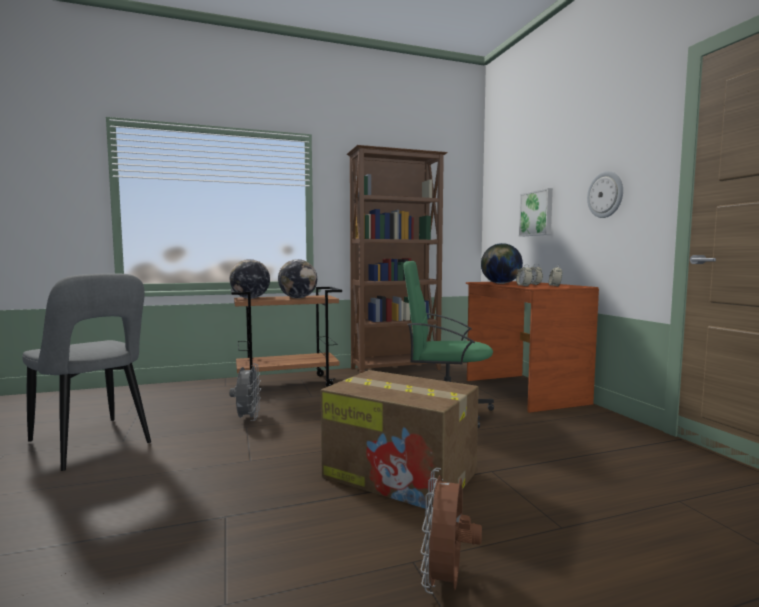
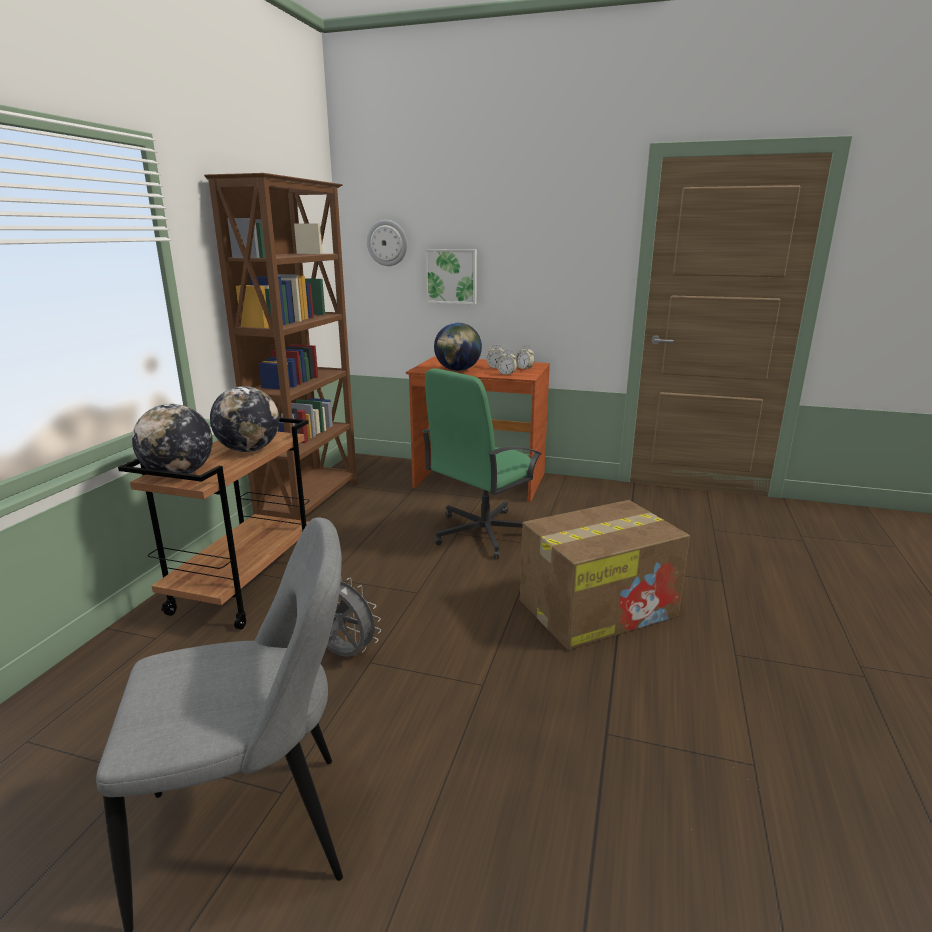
camera: 55 degrees left, 15 degrees up
brown fan [420,468,482,594] -> none
wall clock [587,171,623,218] -> wall clock moved to [367,220,407,266]

